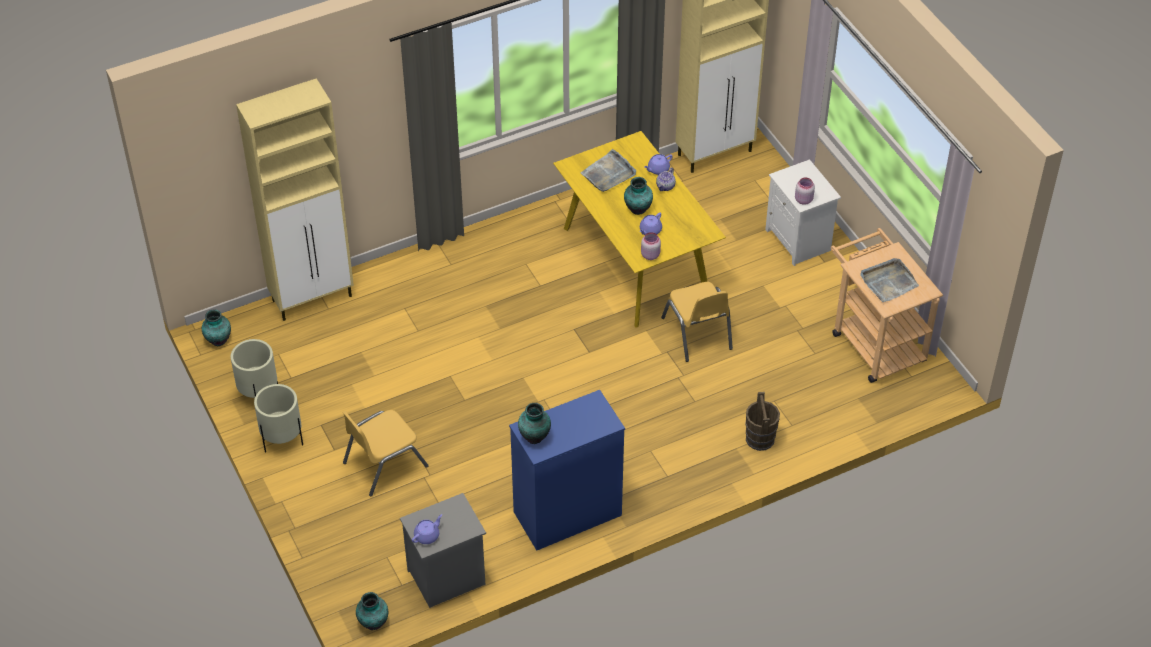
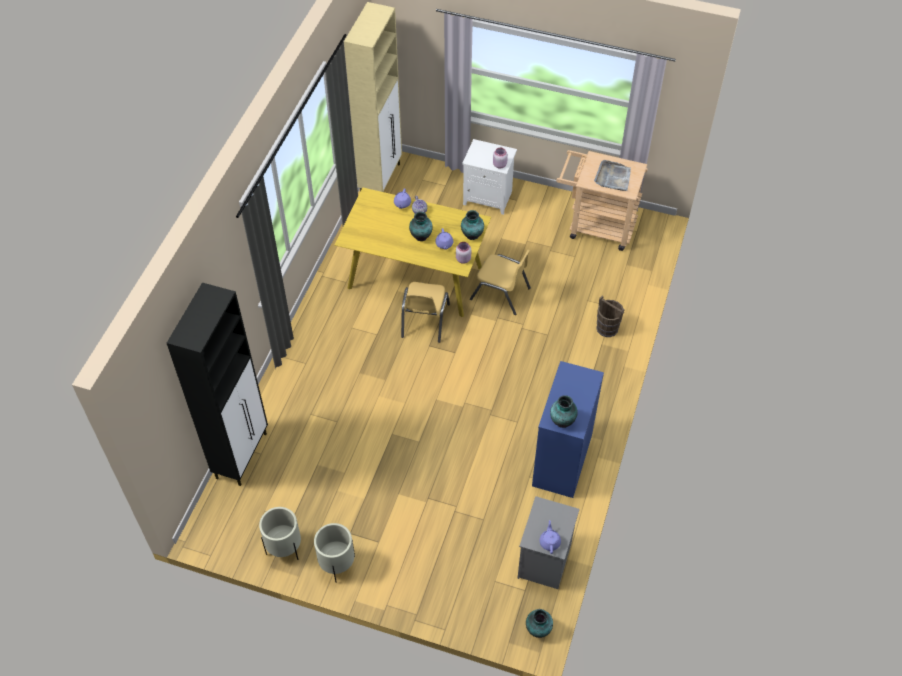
camera: 45 degrees left, 5 degrees up
vase [202,309,231,346] -> vase moved to [461,210,484,240]
beige cabinet [236,78,354,321] -> black cabinet [167,283,268,486]
yellow chair [343,410,429,497] -> yellow chair moved to [401,282,450,343]
grey tray [581,149,636,192] -> none

